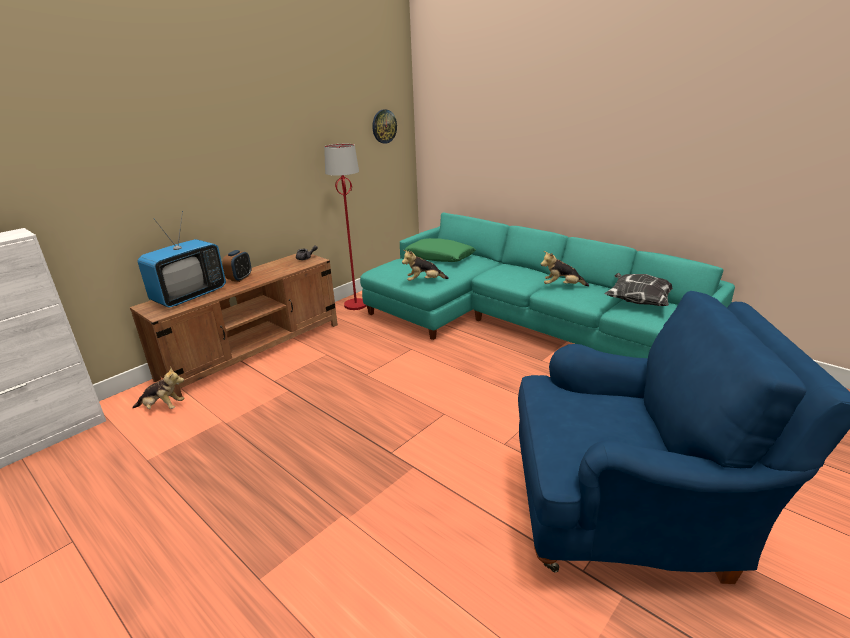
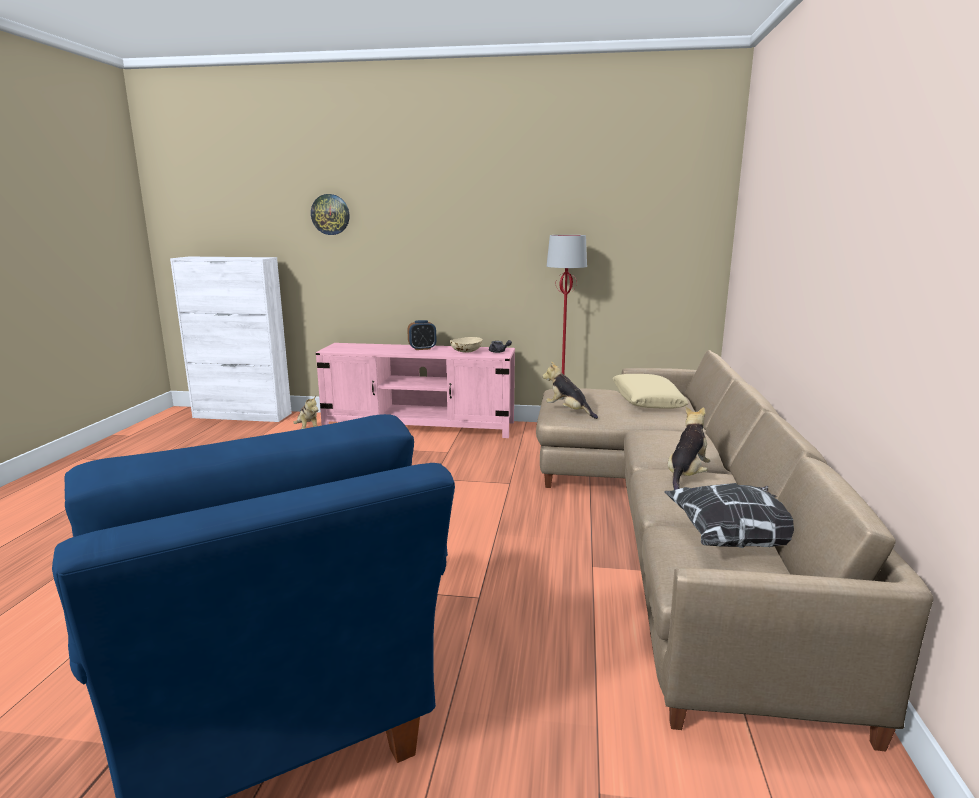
camera: 55 degrees right, 10 degrees down
brown tv stand [130,253,338,397] -> pink tv stand [316,343,515,438]
television [138,211,226,308] -> none
turquoise sofa [360,212,735,358] -> beige sofa [536,350,933,751]
wall clock [372,109,397,144] -> wall clock moved to [311,194,350,235]
green pillow [405,238,476,262] -> beige pillow [613,374,689,409]
plush toy [541,251,589,286] -> plush toy turned 60 degrees clockwise [668,407,710,490]
none -> beige bowl [450,337,483,353]

